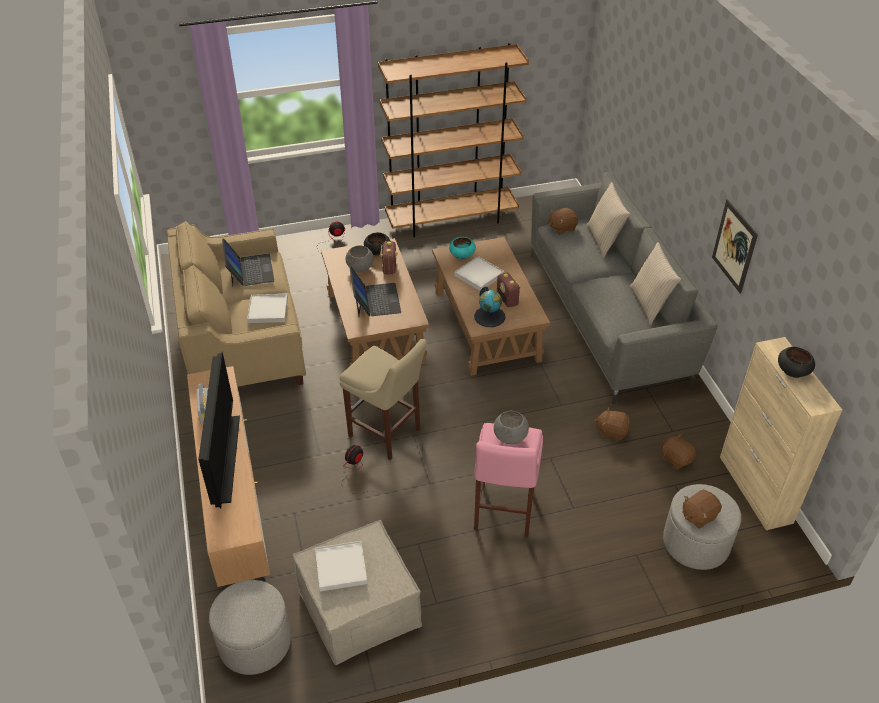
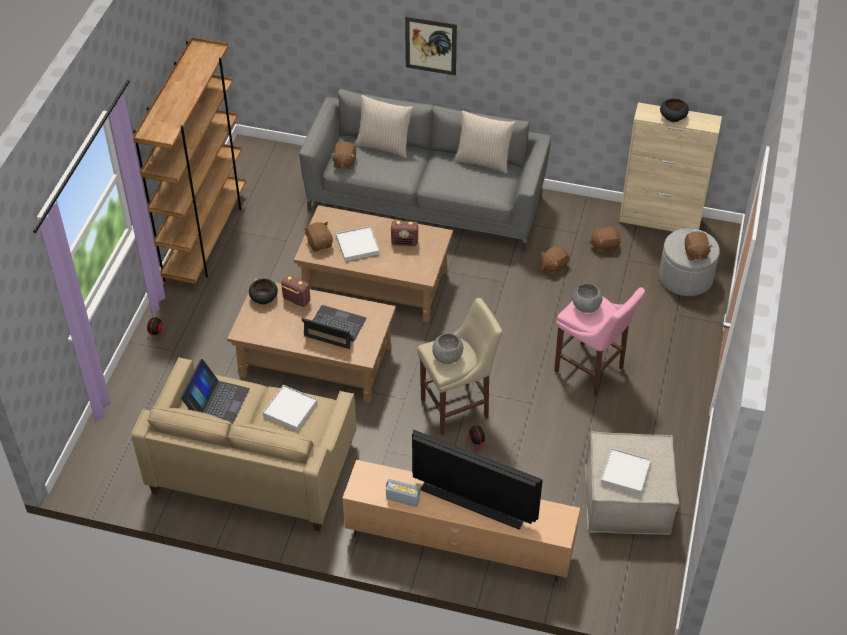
camera: 60 degrees left, 5 degrees up
grey ottoman [209,580,291,675] -> none
laptop [222,238,274,287] -> laptop turned 90 degrees clockwise [181,359,250,424]
grey bowl [345,245,374,273] -> grey bowl moved to [432,333,463,364]
turquoise bowl [449,237,476,259] -> brown plush toy [304,222,333,251]
globe [474,287,505,327] -> none
picture [712,199,758,293] -> picture moved to [405,16,457,76]

